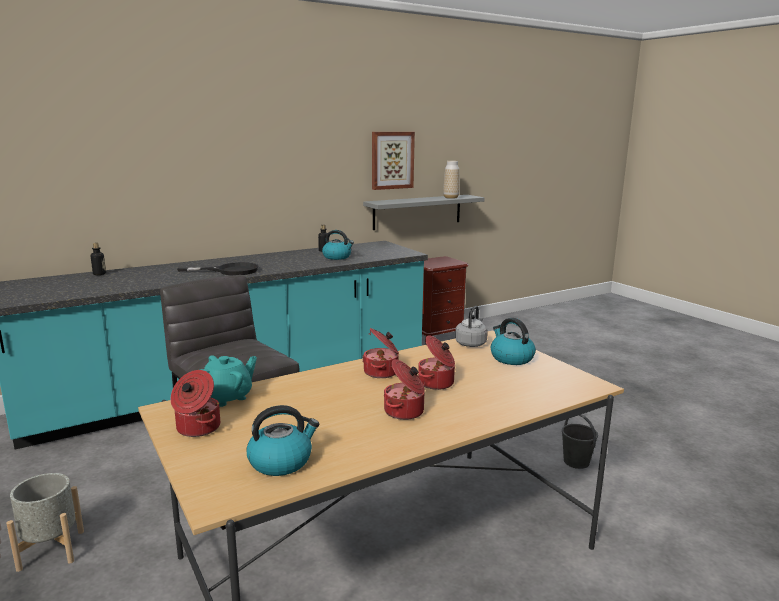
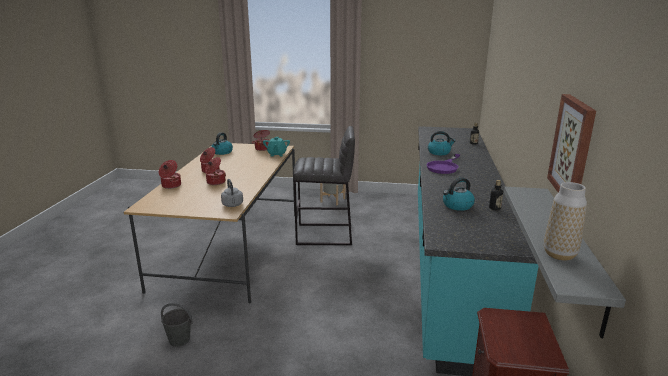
camera: 130 degrees right, 5 degrees up
black frying pan [177,262,259,275] -> purple frying pan [426,154,460,174]
cooking pot [362,328,399,378] -> cooking pot moved to [159,160,181,189]
kettle [491,318,536,365] -> kettle moved to [428,131,455,155]

